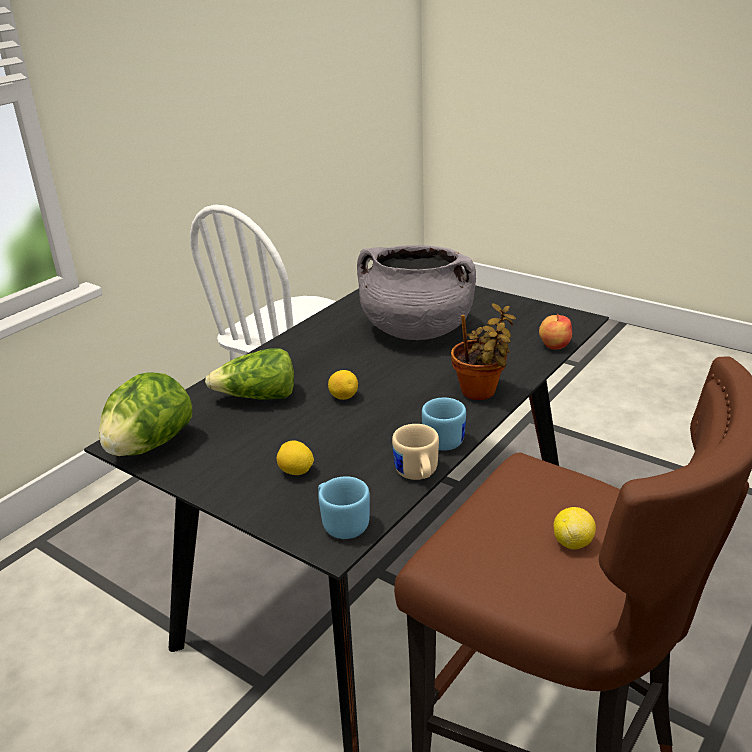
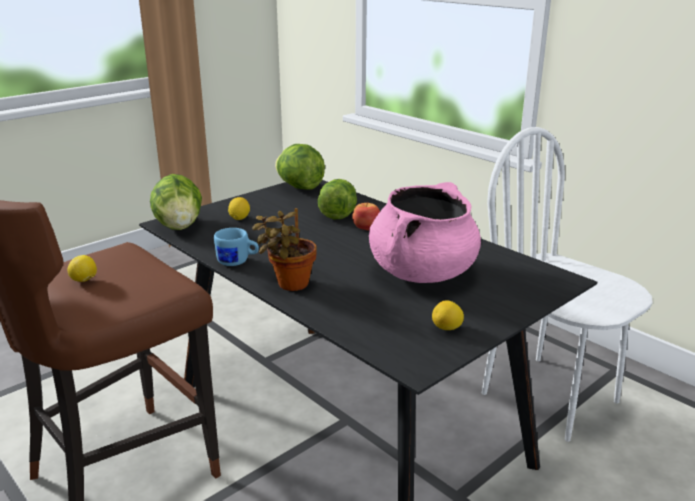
camera: 100 degrees right, 5 degrees down
blue mug [318,476,370,539] -> lettuce [150,174,202,230]
lemon [328,370,358,400] -> lemon moved to [432,300,464,330]
grey cooking pot [357,245,476,340] -> pink cooking pot [369,182,481,283]
beige mug [392,424,439,480] -> none
apple [539,314,572,349] -> apple moved to [352,202,380,231]

